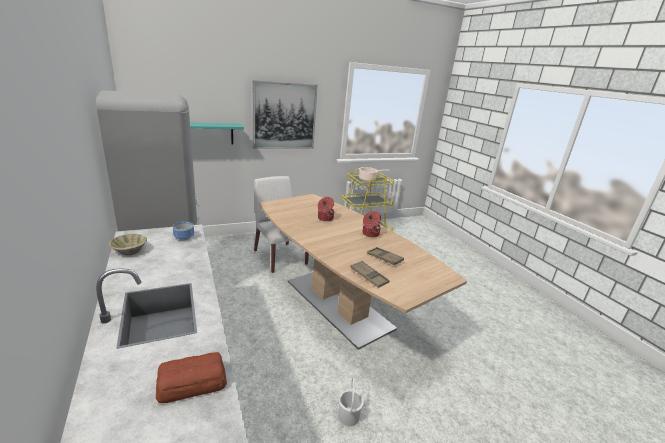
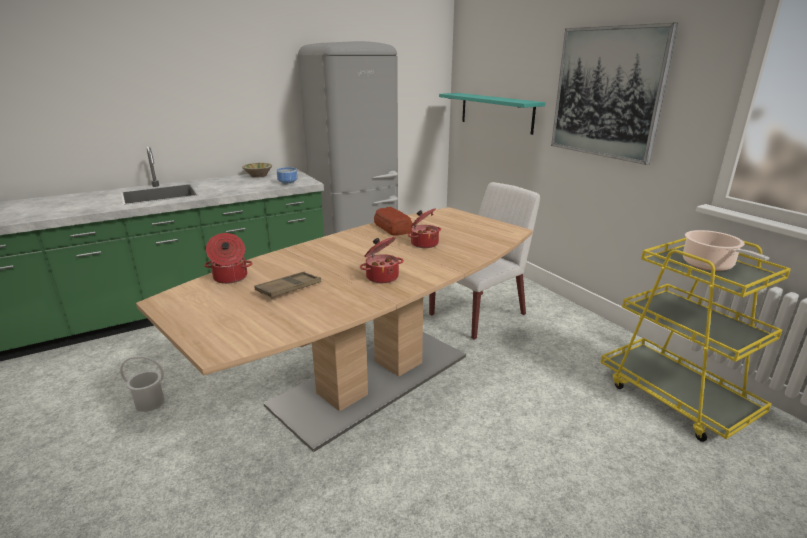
camera: 85 degrees right, 0 degrees up
bread [156,352,227,403] -> bread moved to [374,207,413,236]
brown tray [350,261,390,288] -> cooking pot [204,233,252,284]

